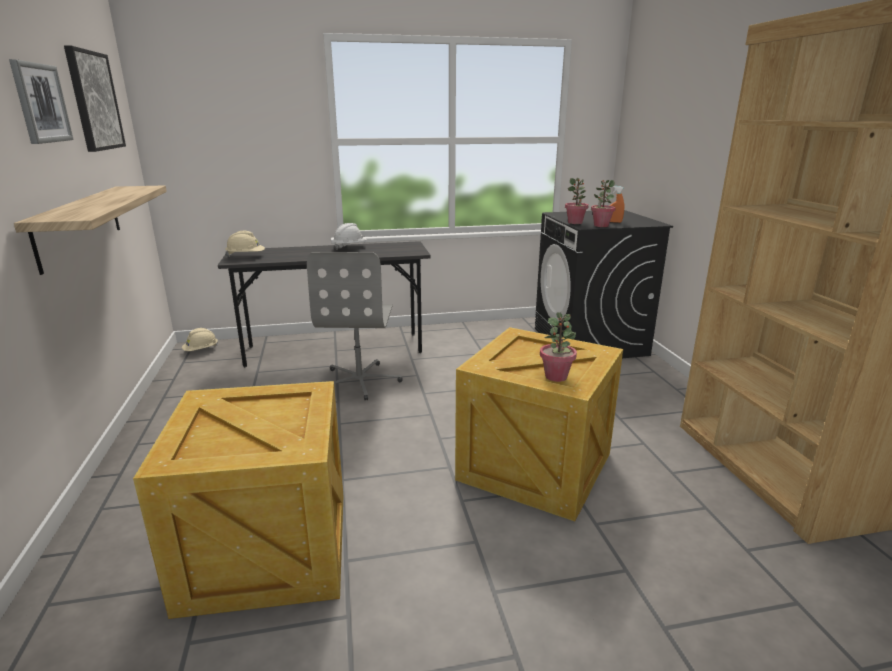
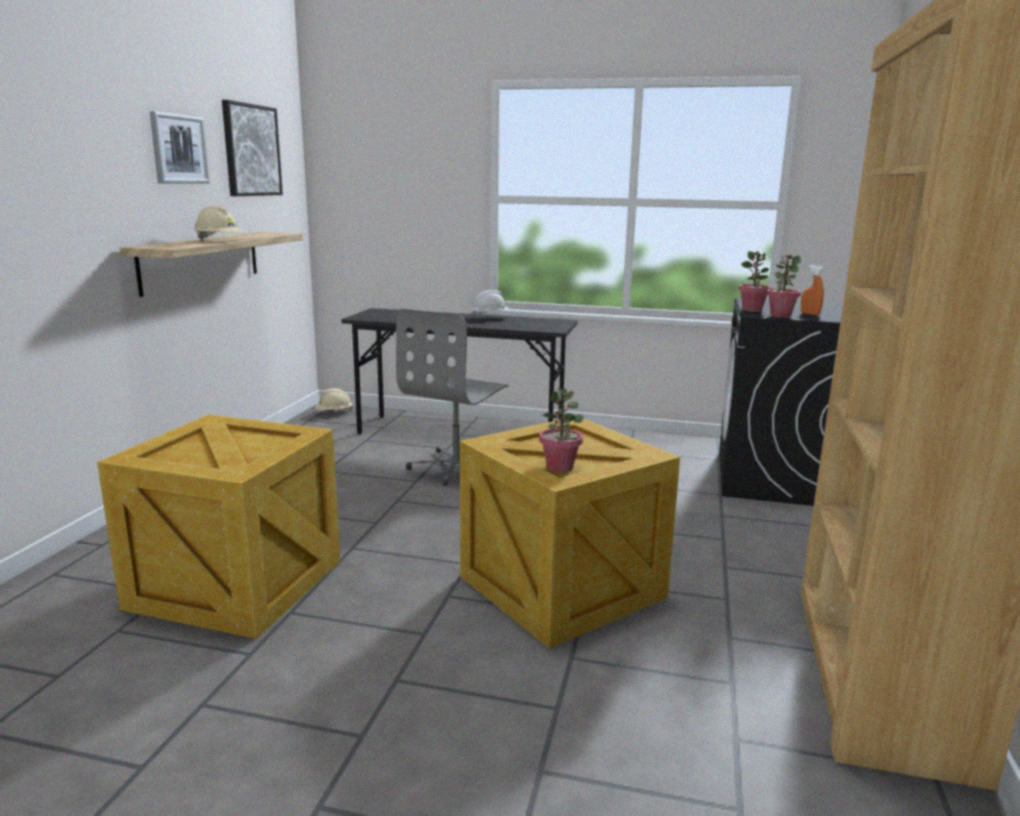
camera: 25 degrees right, 5 degrees down
beige hard hat [225,231,265,257] -> beige hard hat moved to [194,206,243,240]

